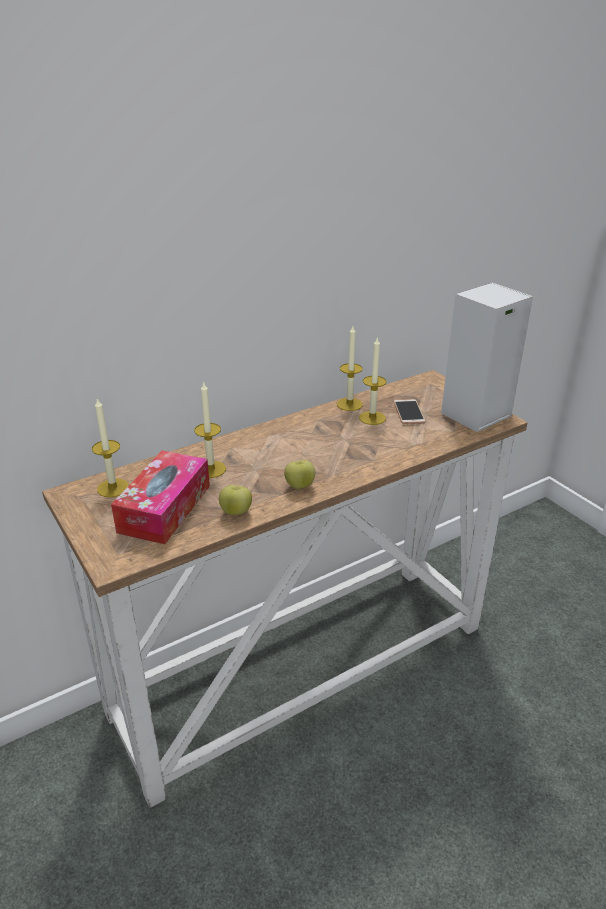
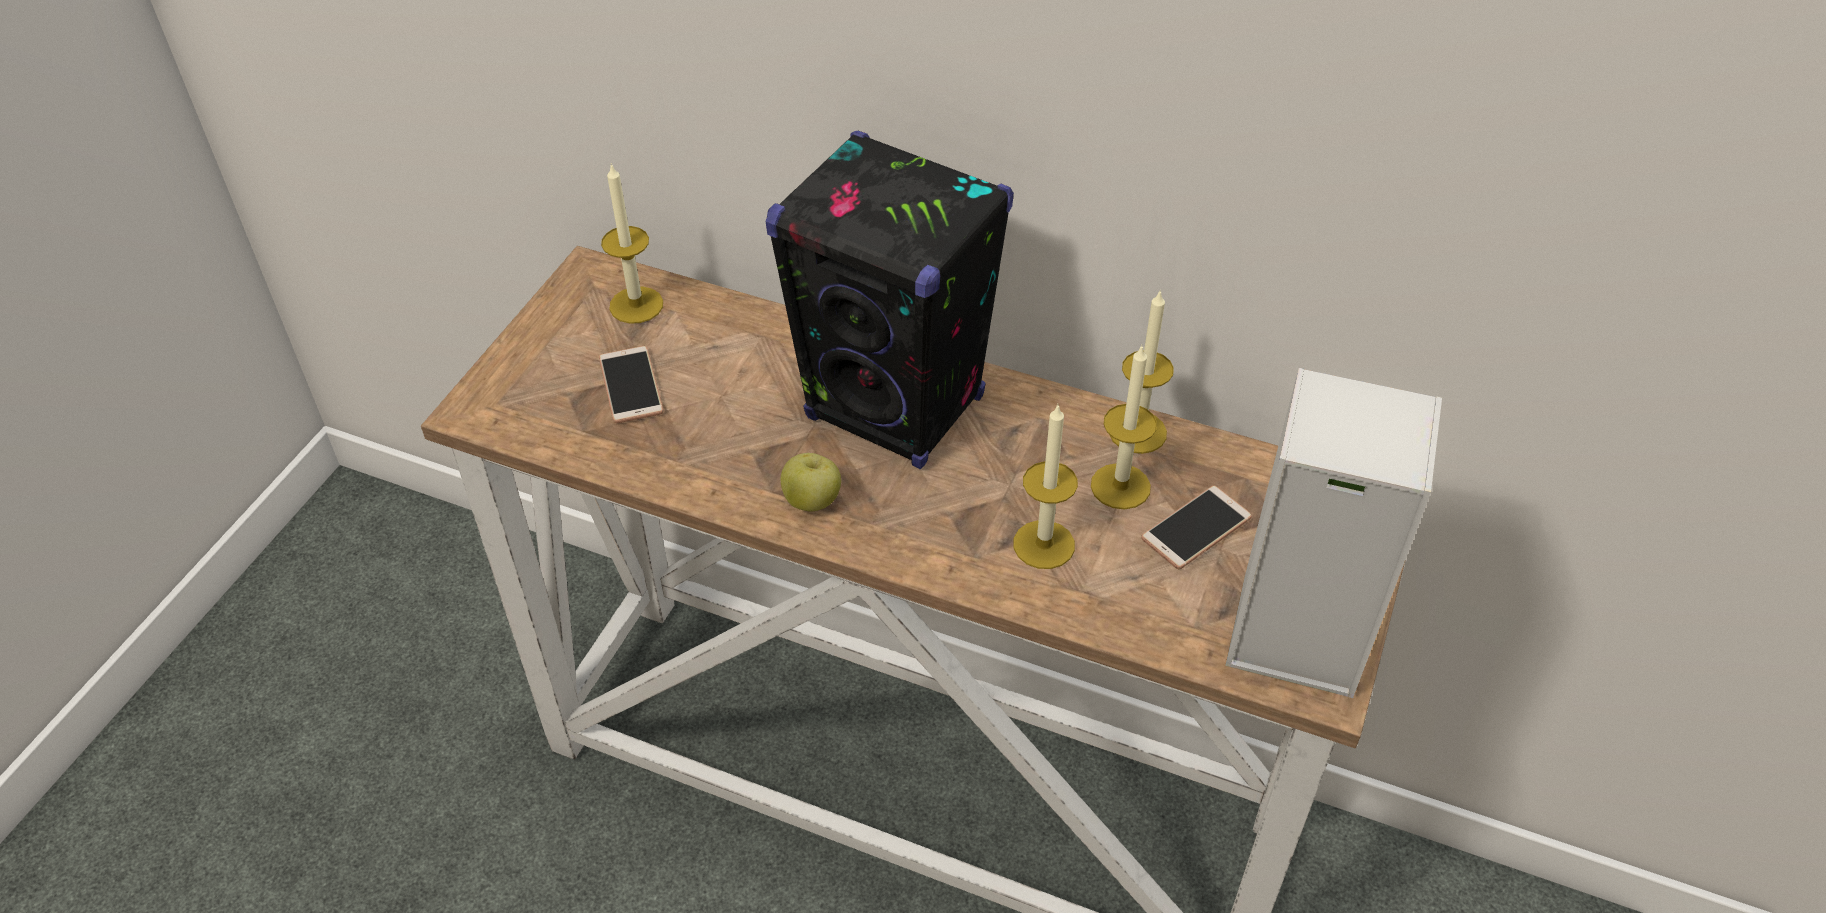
camera: 55 degrees right, 15 degrees up
tissue box [111,450,210,544] -> phone [599,346,663,423]
candle [194,381,226,478] -> candle moved to [1013,405,1078,569]
apple [219,485,252,515] -> none
none -> black speaker [765,131,1014,469]

